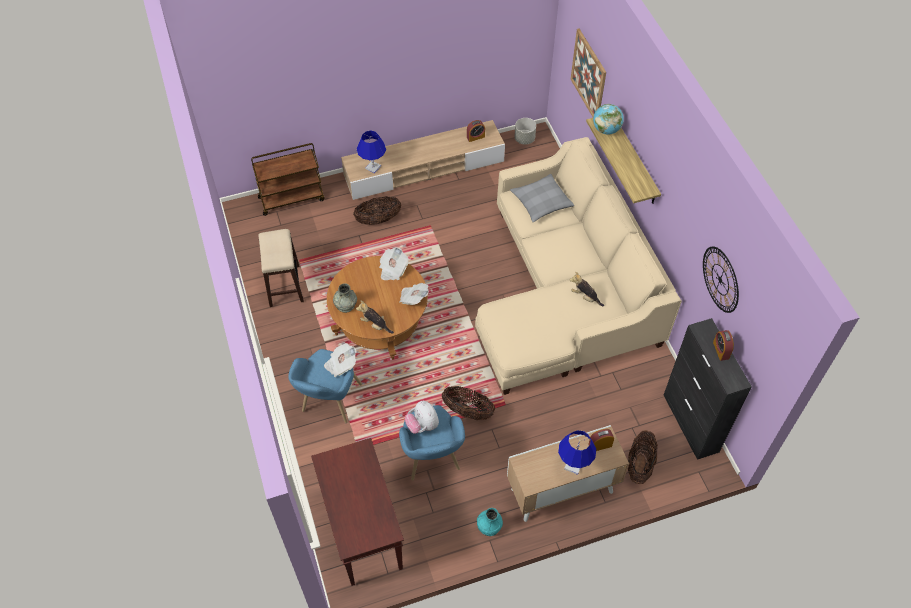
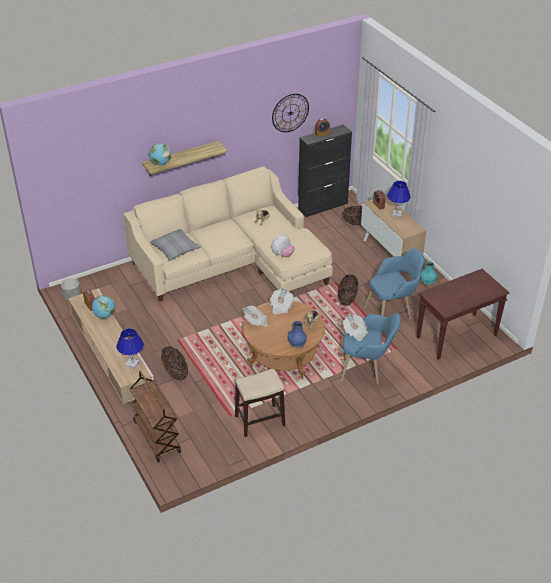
camera: 100 degrees left, 15 degrees down
grey vase [333,283,357,313] -> blue vase [287,321,307,347]
plush toy [405,401,439,434] -> plush toy moved to [271,234,295,257]
picture [571,29,606,117] -> none
none -> globe [92,295,115,318]

